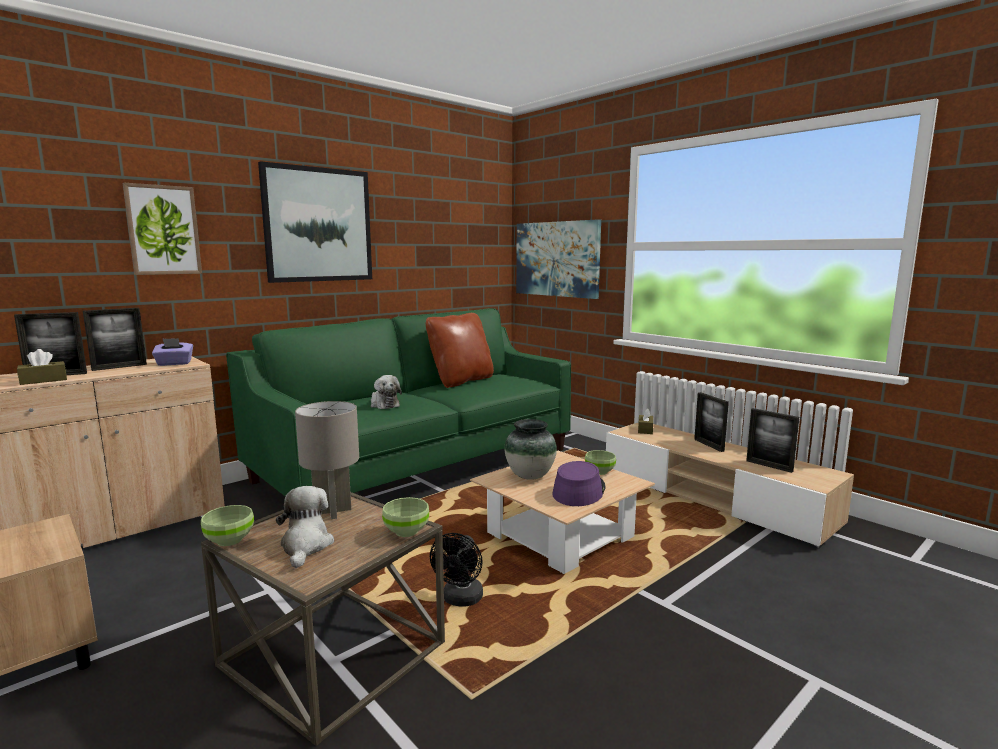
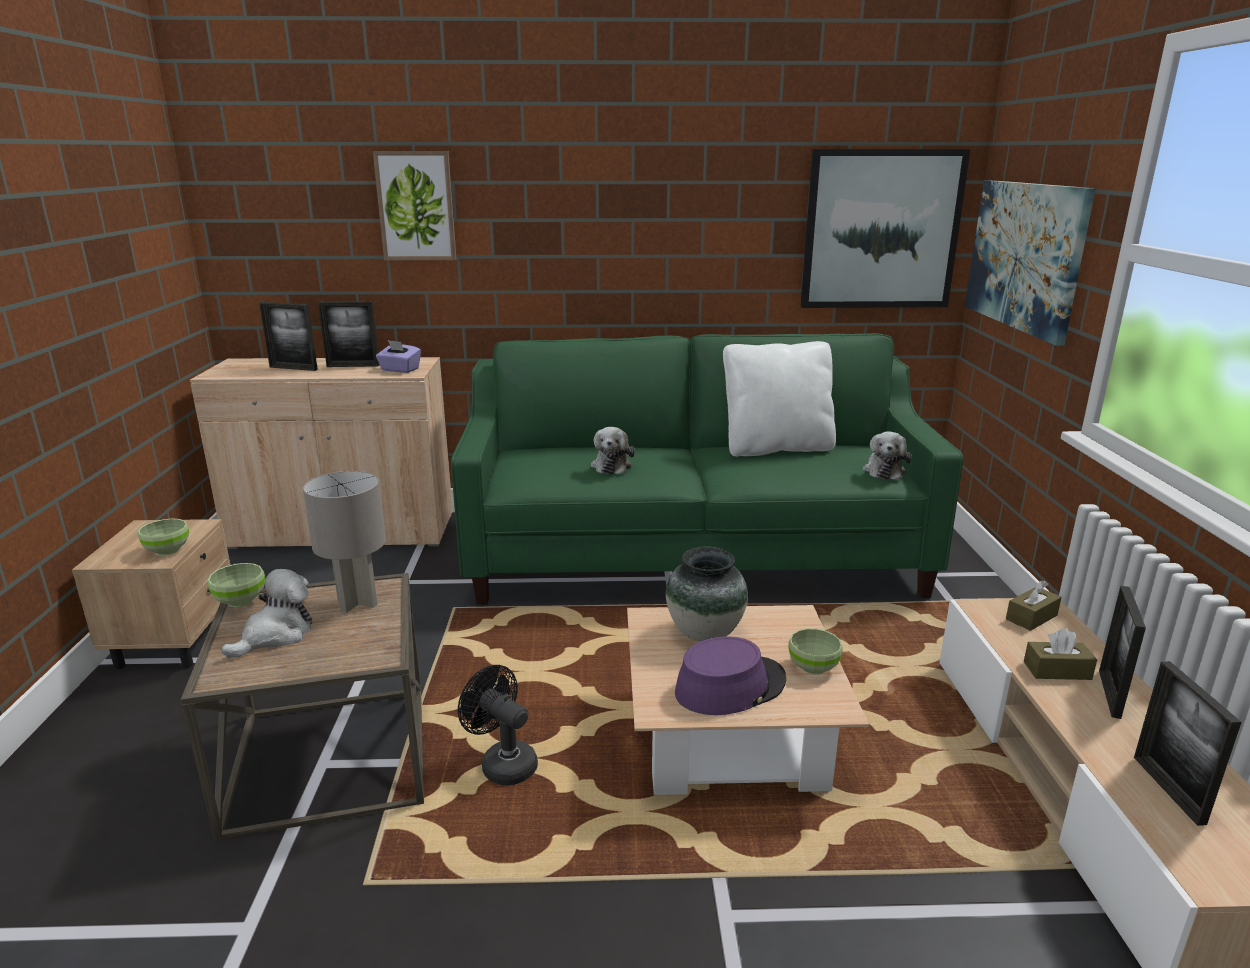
camera: 40 degrees right, 10 degrees up
brown tissue box [17,349,67,385] -> brown tissue box moved to [1024,628,1097,680]
picture [258,161,372,283] -> picture moved to [801,149,971,308]
green bowl [382,497,429,537] -> green bowl moved to [138,518,189,555]
brown pillow [426,313,494,388] -> white pillow [723,341,836,457]
black fan [430,533,483,607] -> black fan turned 75 degrees clockwise [458,665,538,785]
none -> plush toy [863,431,912,480]

